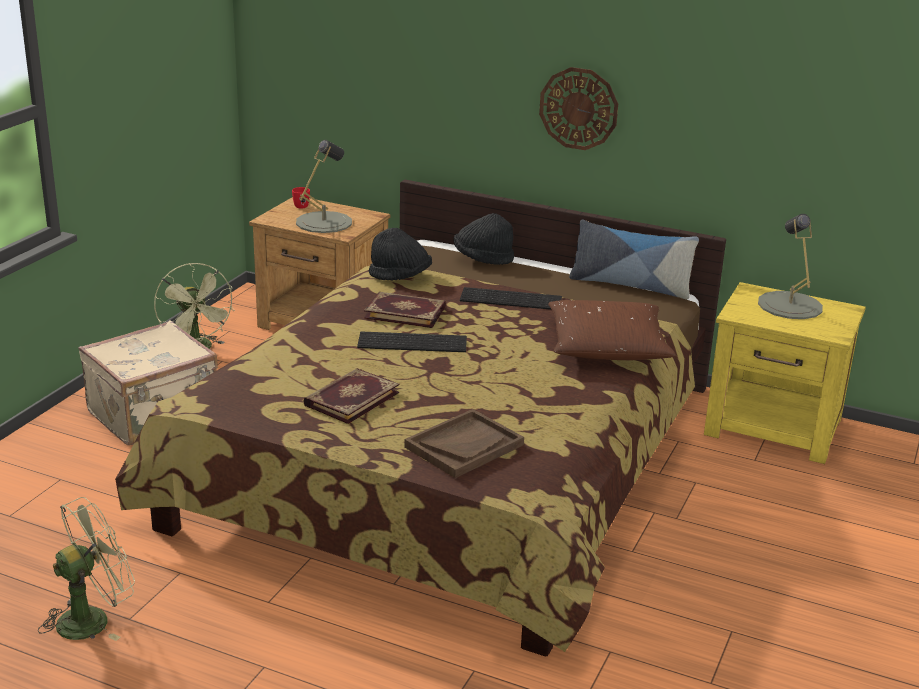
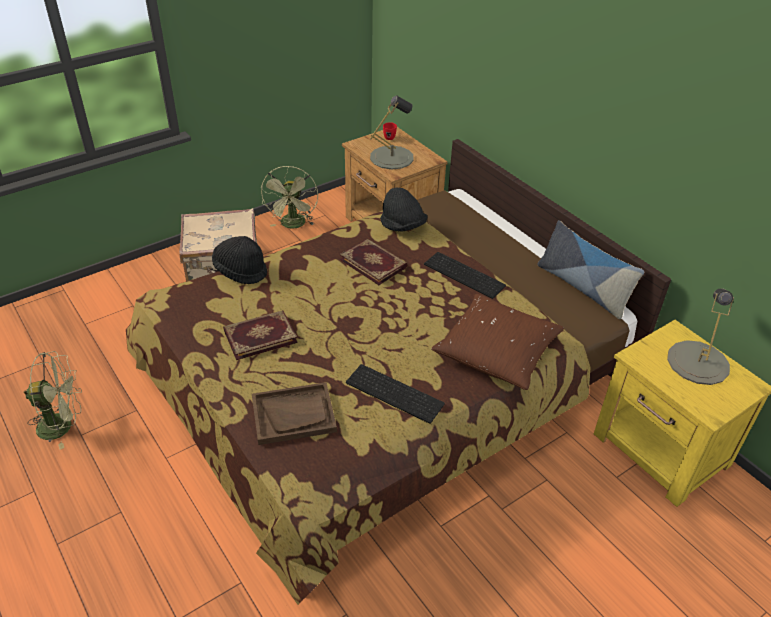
camera: 30 degrees right, 15 degrees up
keyboard [357,332,467,352] -> keyboard moved to [346,364,445,424]
black hat [454,213,514,265] -> black hat moved to [212,236,267,284]
wall clock [539,67,618,150] -> none

